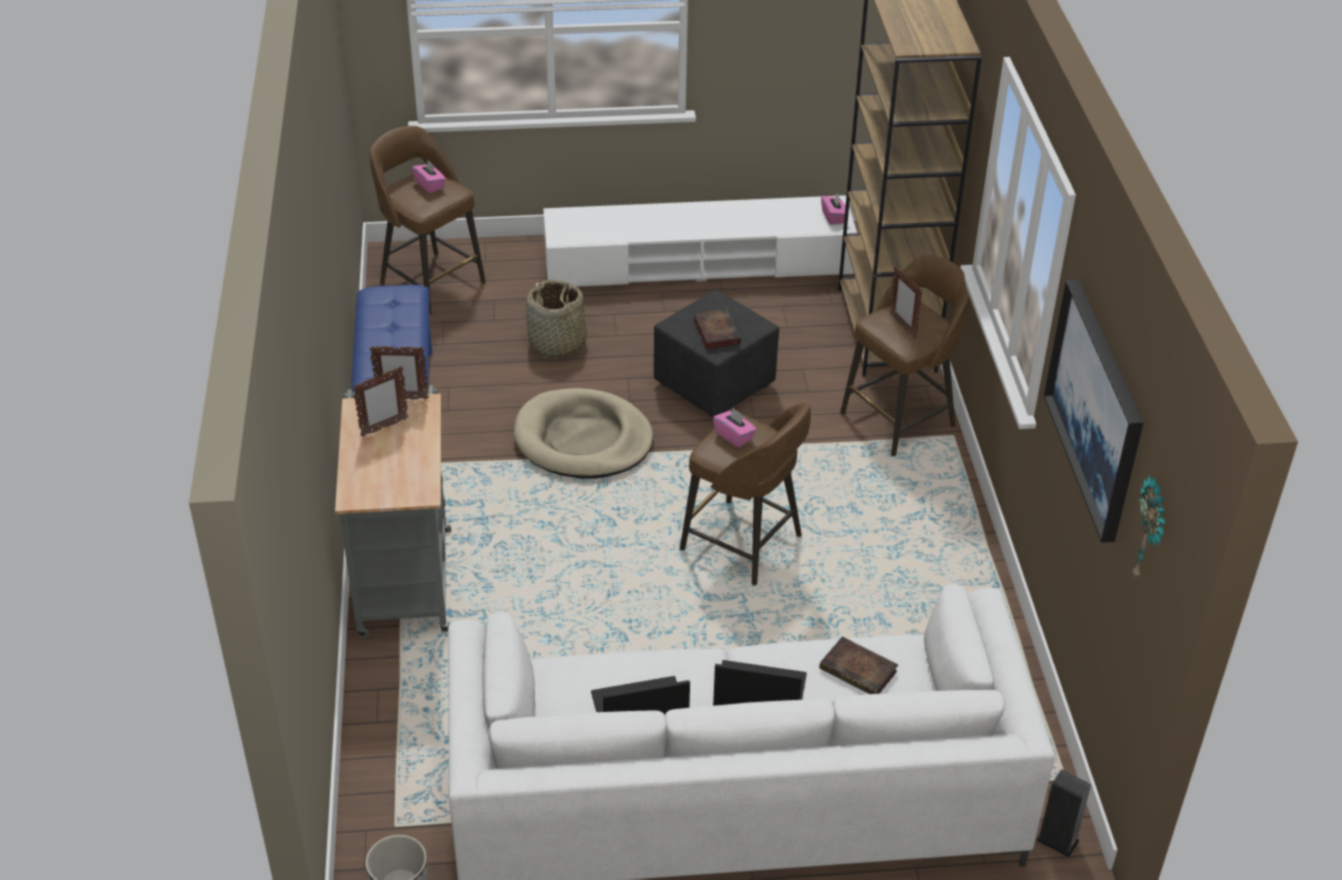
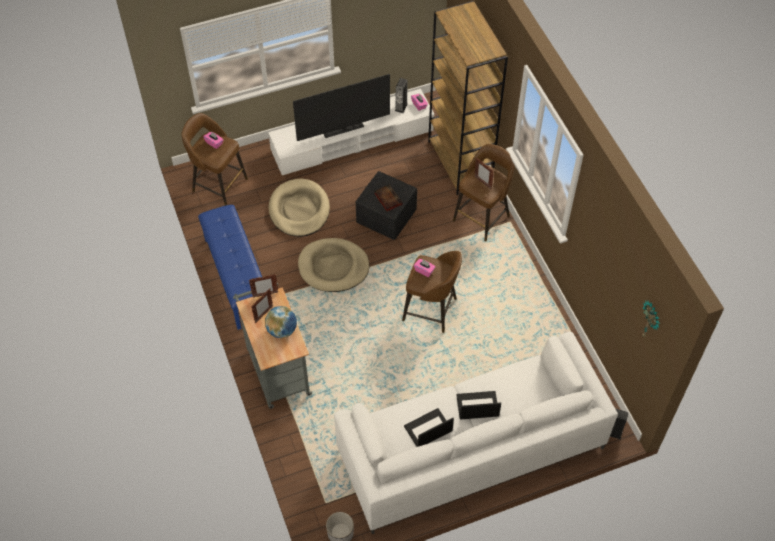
camera: 15 degrees left, 15 degrees up
basket [526,280,587,358] -> beige dog bed [269,179,330,237]
book [819,636,898,694] -> none
picture [1044,280,1144,543] -> none
none -> globe [265,306,297,338]
none -> television [293,74,390,141]
none -> speaker [395,78,408,113]

